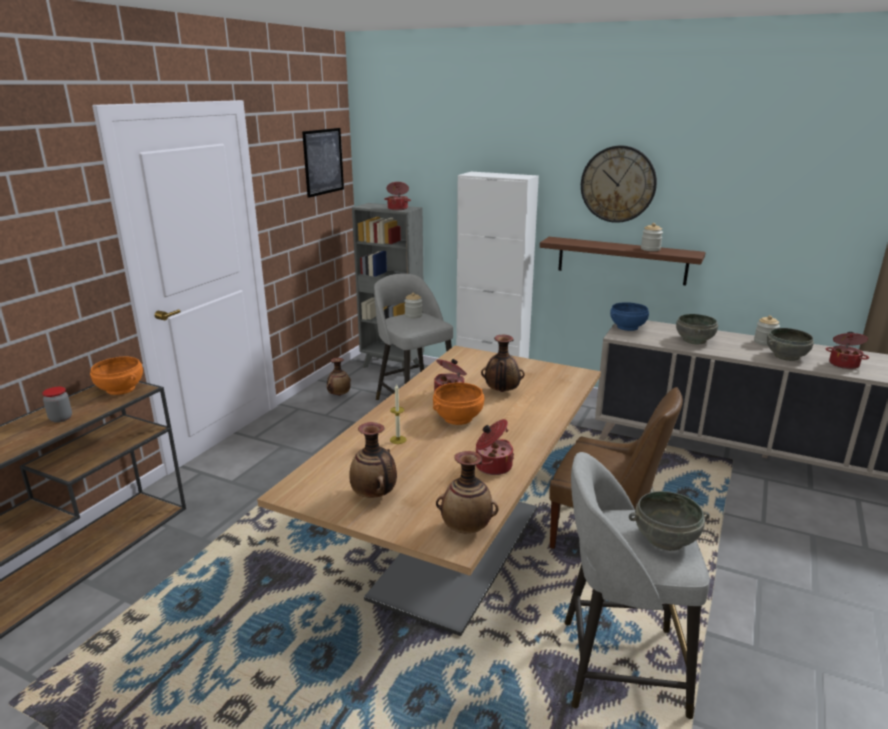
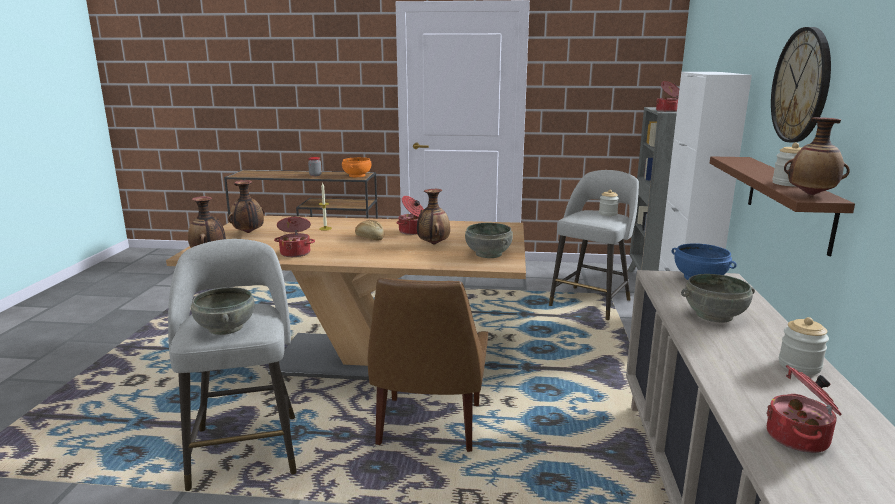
camera: 70 degrees right, 5 degrees down
picture [302,128,344,198] -> none
vase [327,358,351,396] -> vase moved to [784,117,850,195]
orange bowl [433,383,484,425] -> bread [355,220,384,241]
grey bowl [767,328,814,361] -> grey bowl moved to [465,223,513,258]

